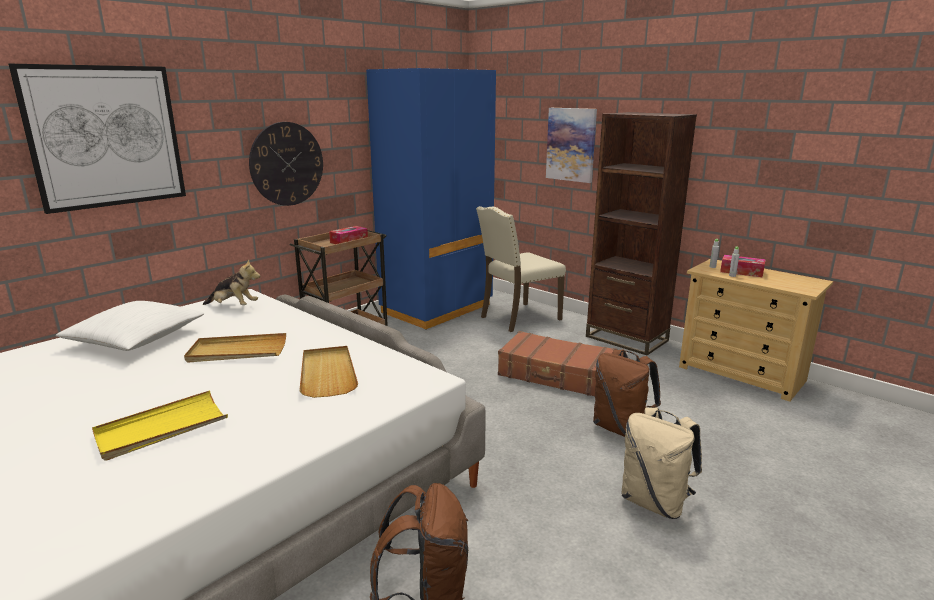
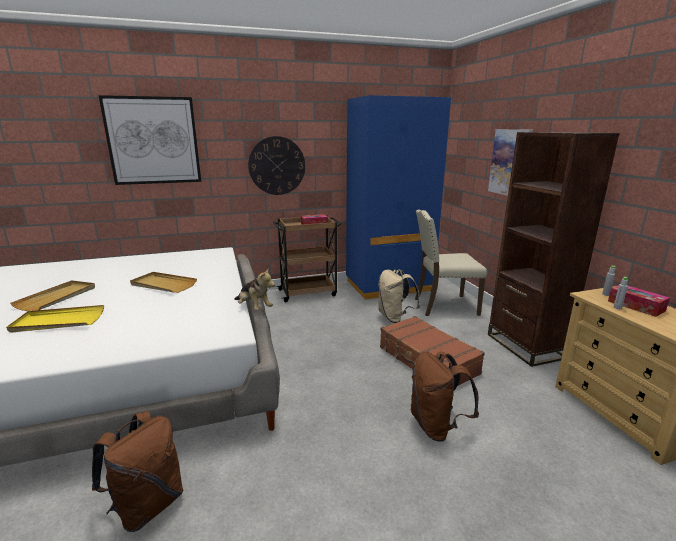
camera: 30 degrees right, 0 degrees up
white pillow [56,301,205,351] -> none
plush toy [203,259,260,305] -> plush toy moved to [234,267,275,310]
beige tray [299,346,358,398] -> beige tray moved to [10,280,95,311]
beige backpack [621,407,702,519] -> beige backpack moved to [378,269,420,323]

